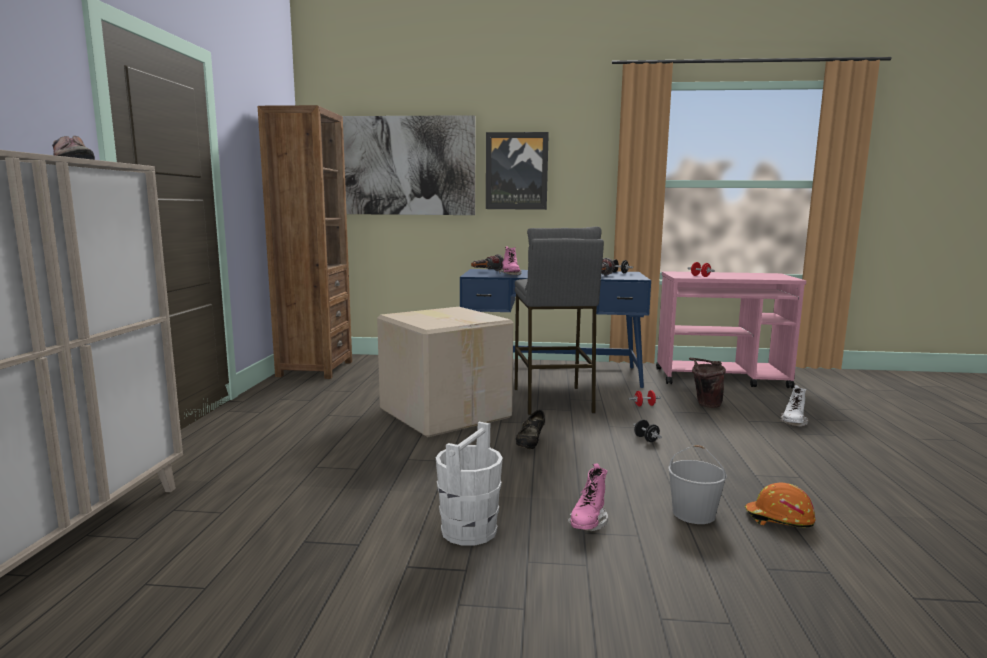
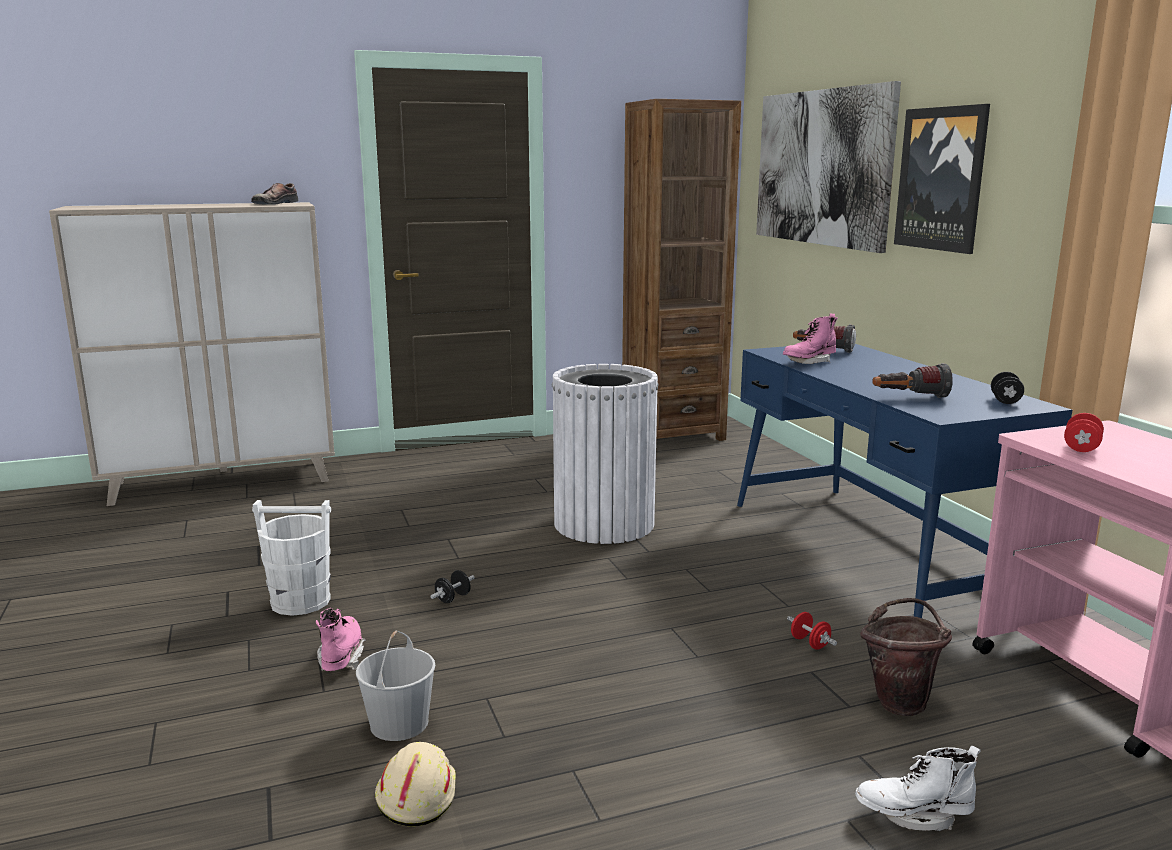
camera: 65 degrees right, 5 degrees up
cardboard box [377,307,513,437] -> white trash can [552,364,658,544]
grey stool [514,226,604,415] -> none
black shoe [516,410,545,449] -> none
pink boot [567,463,608,531] -> pink boot turned 90 degrees clockwise [316,608,366,671]
black dumbbell [633,420,662,442] -> black dumbbell moved to [430,570,475,603]
orange hard hat [745,483,816,528] -> beige hard hat [375,742,456,826]

